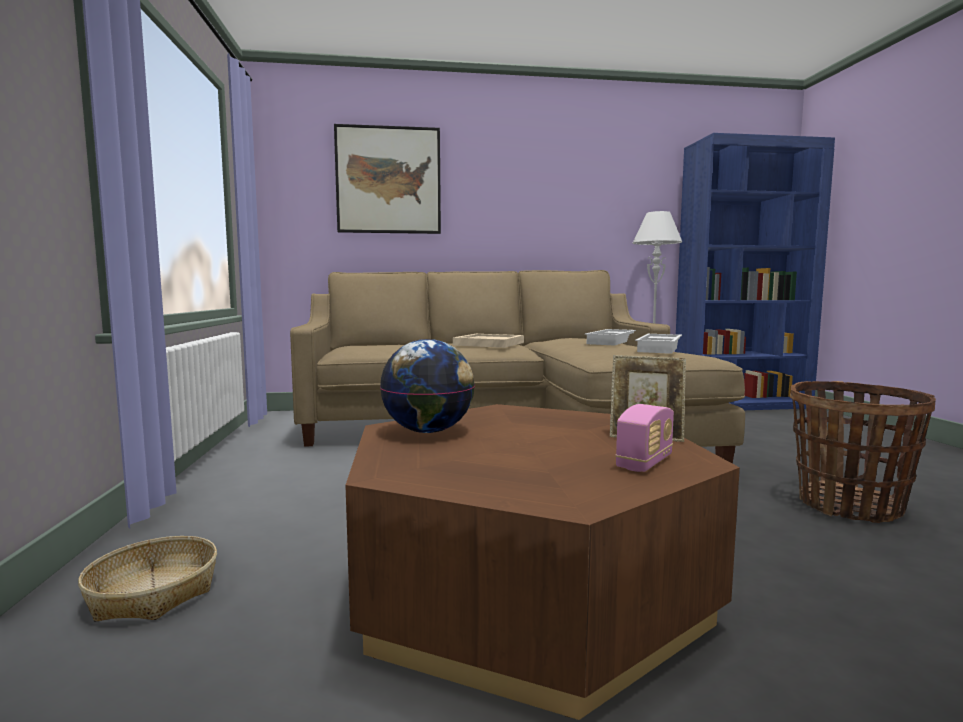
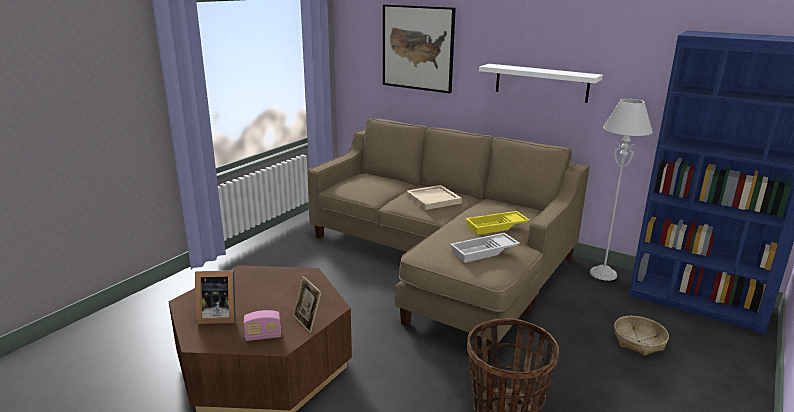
camera: 40 degrees right, 15 degrees up
basket [78,536,217,621] -> basket moved to [614,316,669,356]
globe [380,339,475,433] -> none
white tray [585,329,636,346] -> yellow tray [465,211,530,235]
none -> picture frame [195,270,236,324]
none -> white shelf [479,64,603,103]

